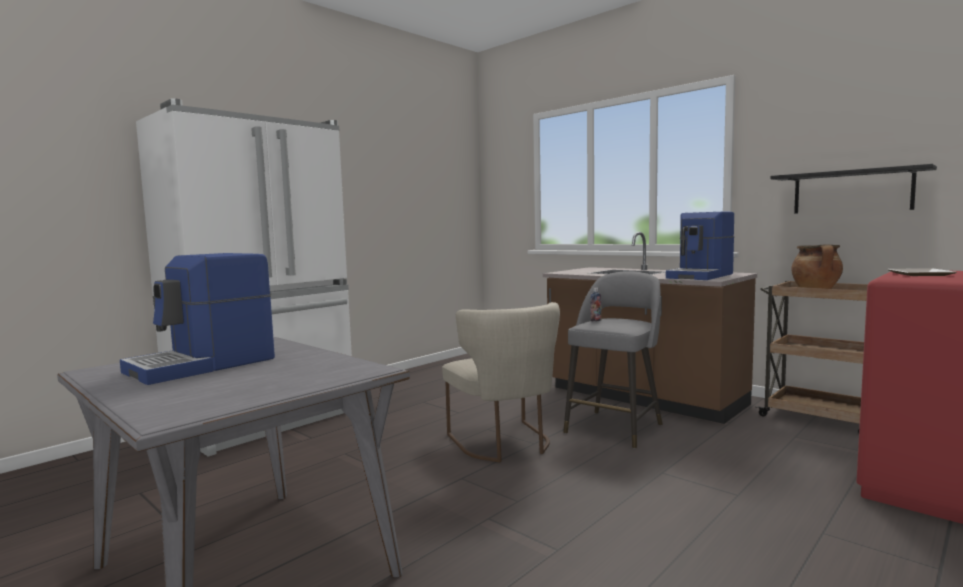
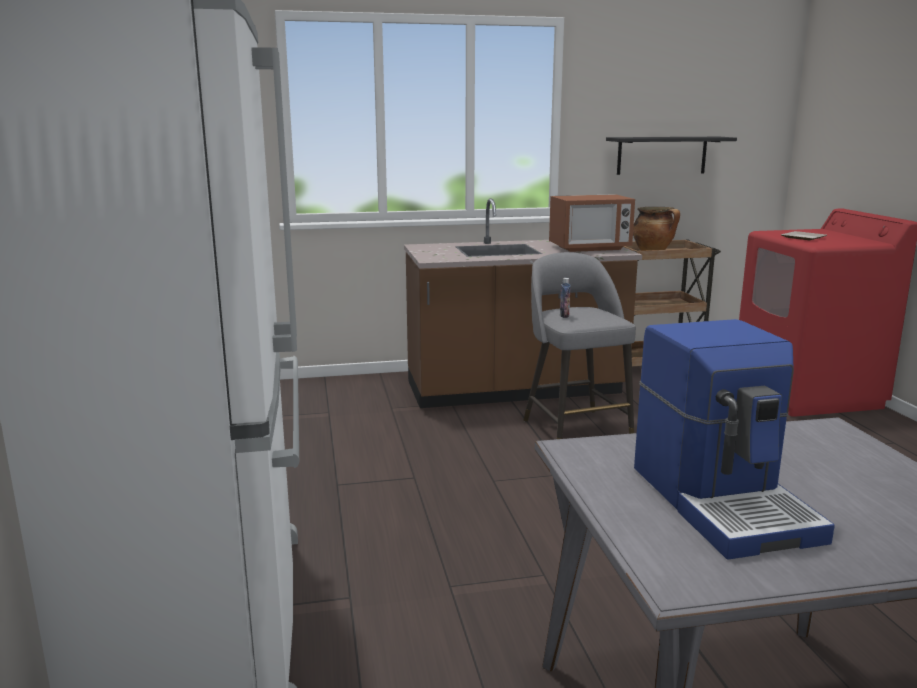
camera: 55 degrees left, 10 degrees up
beige chair [442,302,560,463] -> none
coffee machine [666,212,734,280] -> microwave [549,194,635,252]

